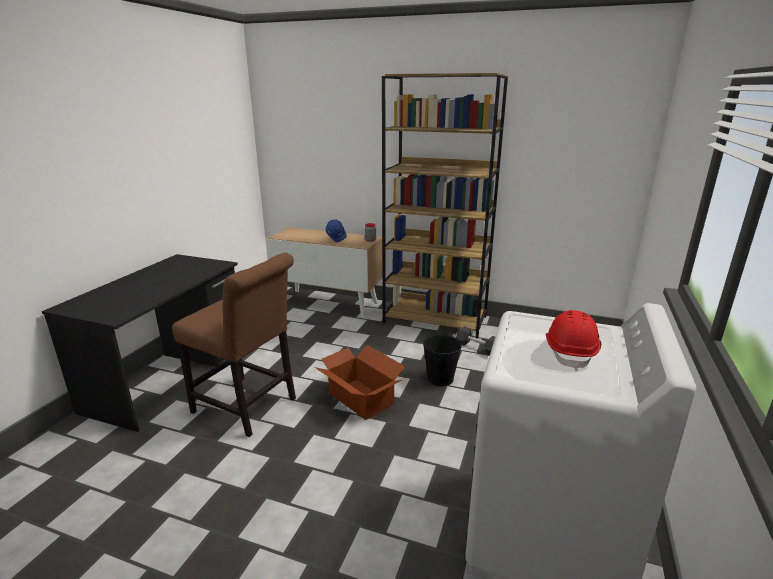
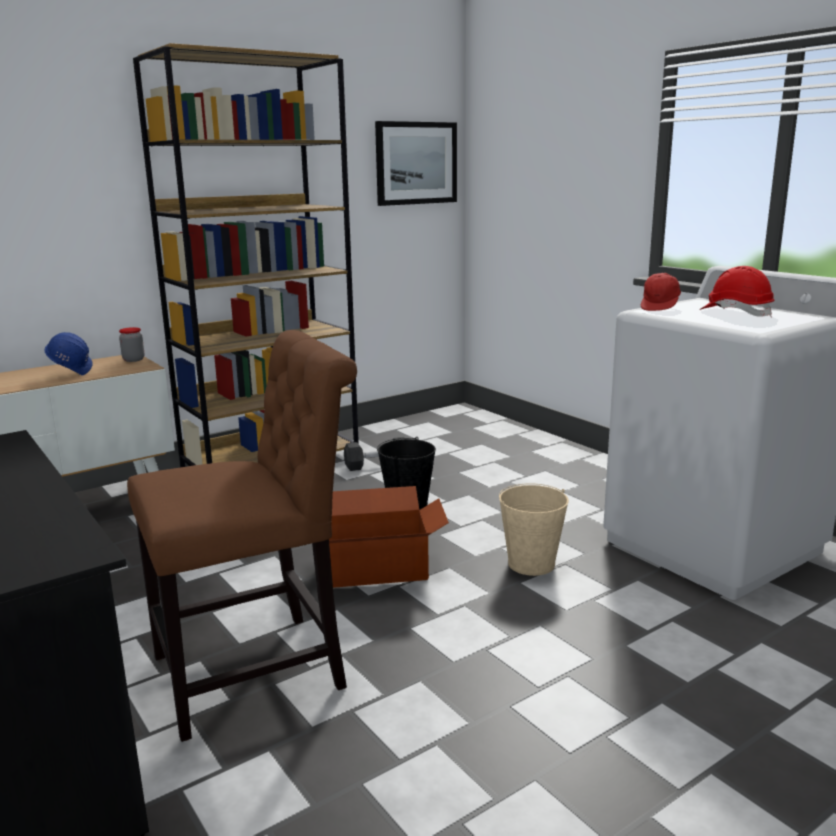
camera: 55 degrees left, 5 degrees down
none -> picture [375,121,457,206]
none -> beige bucket [499,483,569,576]
none -> red cap [641,273,681,311]

